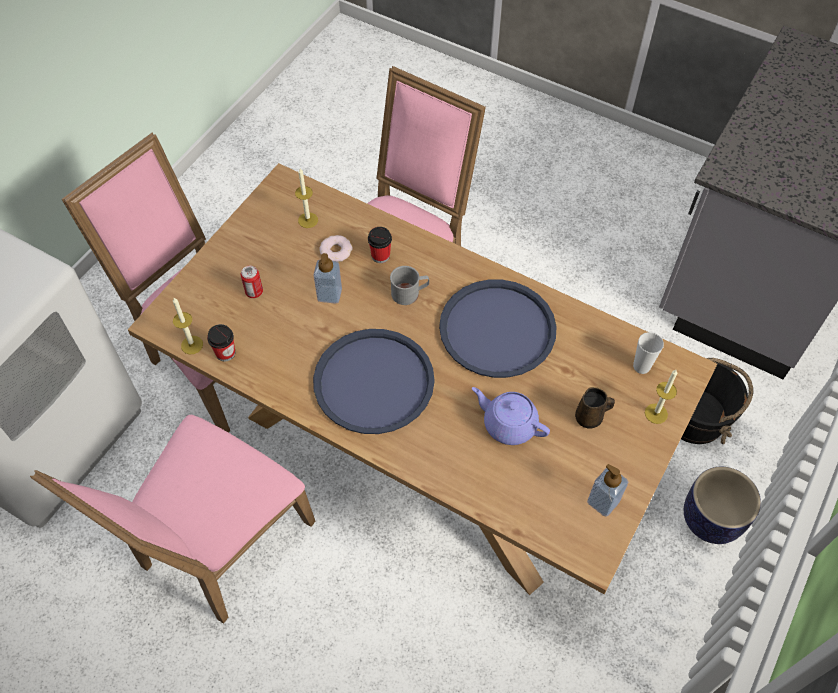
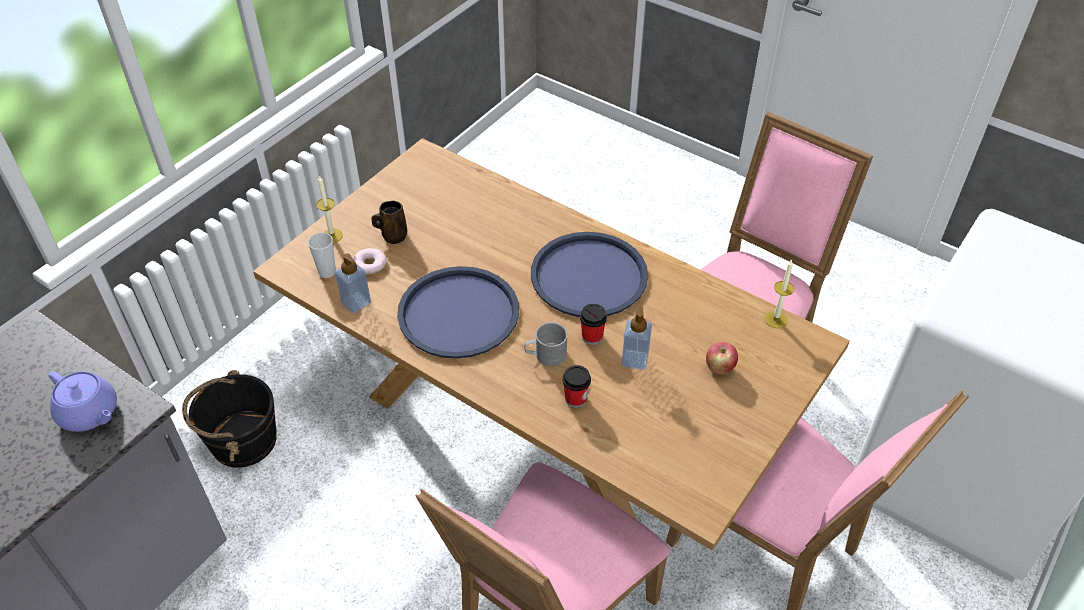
camera: 175 degrees left, 10 degrees down
cup [207,324,235,361] -> cup moved to [580,304,607,345]
can [241,266,263,298] -> apple [706,342,738,374]
candle [295,168,318,228] -> none
donut [319,235,353,262] -> donut moved to [353,248,387,275]
purple teapot [472,387,550,445] -> purple teapot moved to [48,371,117,432]
soap dispenser [587,464,628,517] -> soap dispenser moved to [335,253,371,313]
planter [684,467,761,544] -> none

